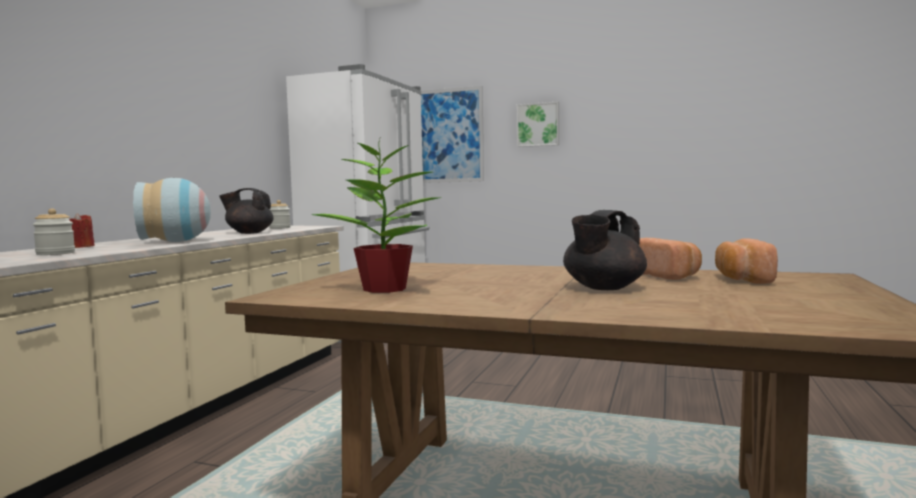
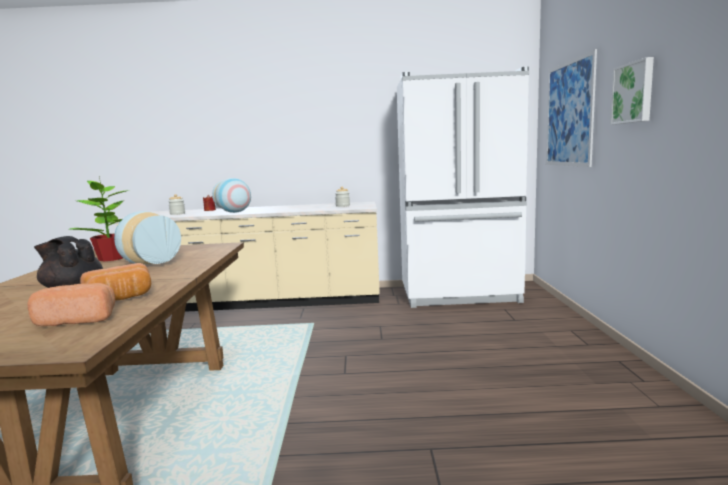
camera: 70 degrees right, 5 degrees up
black teapot [219,188,273,234] -> none
none -> vase [114,211,181,265]

